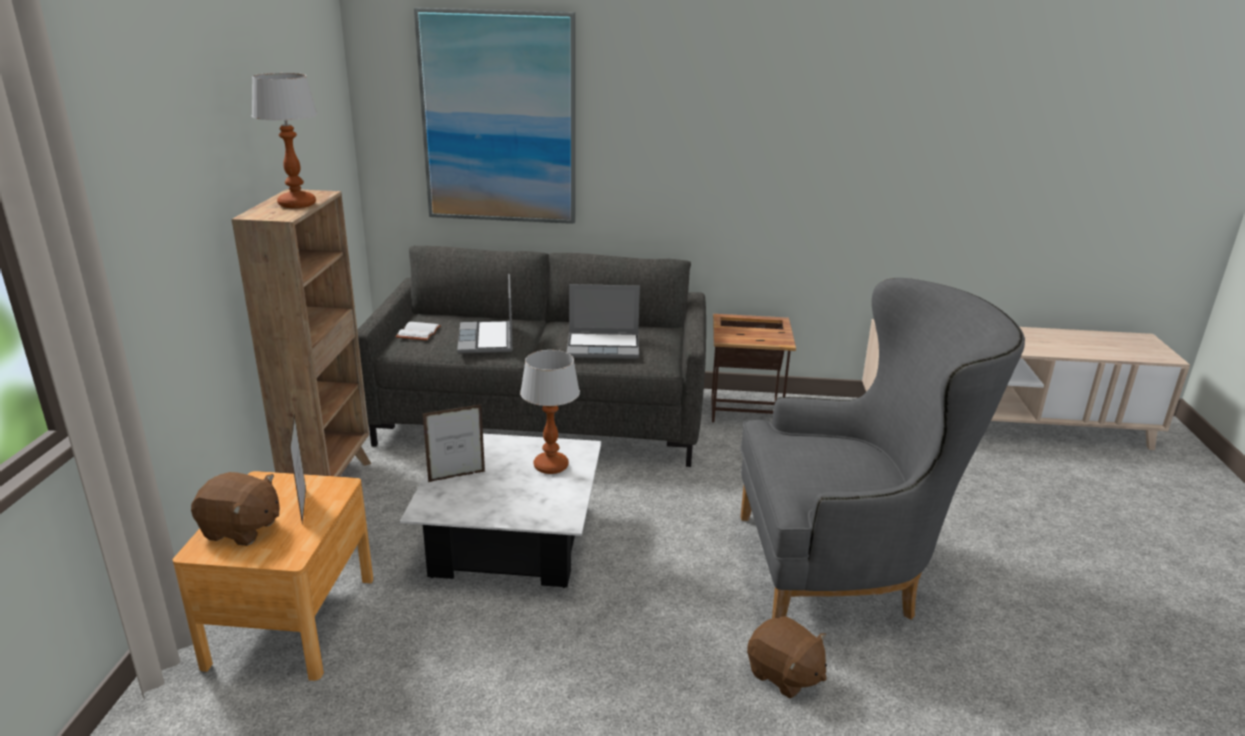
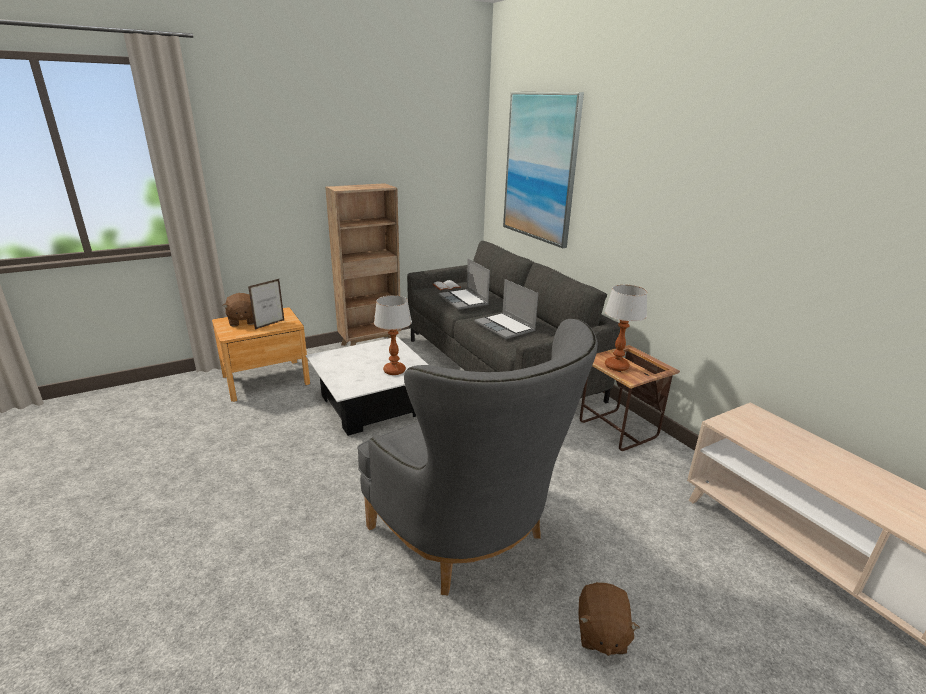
camera: 55 degrees right, 0 degrees up
table lamp [252,73,318,208] -> table lamp moved to [605,285,647,371]
picture frame [423,404,485,482] -> none
laptop [457,274,512,354] -> laptop turned 75 degrees counterclockwise [439,259,490,310]
brown plush toy [747,616,827,698] -> brown plush toy moved to [579,582,640,656]

